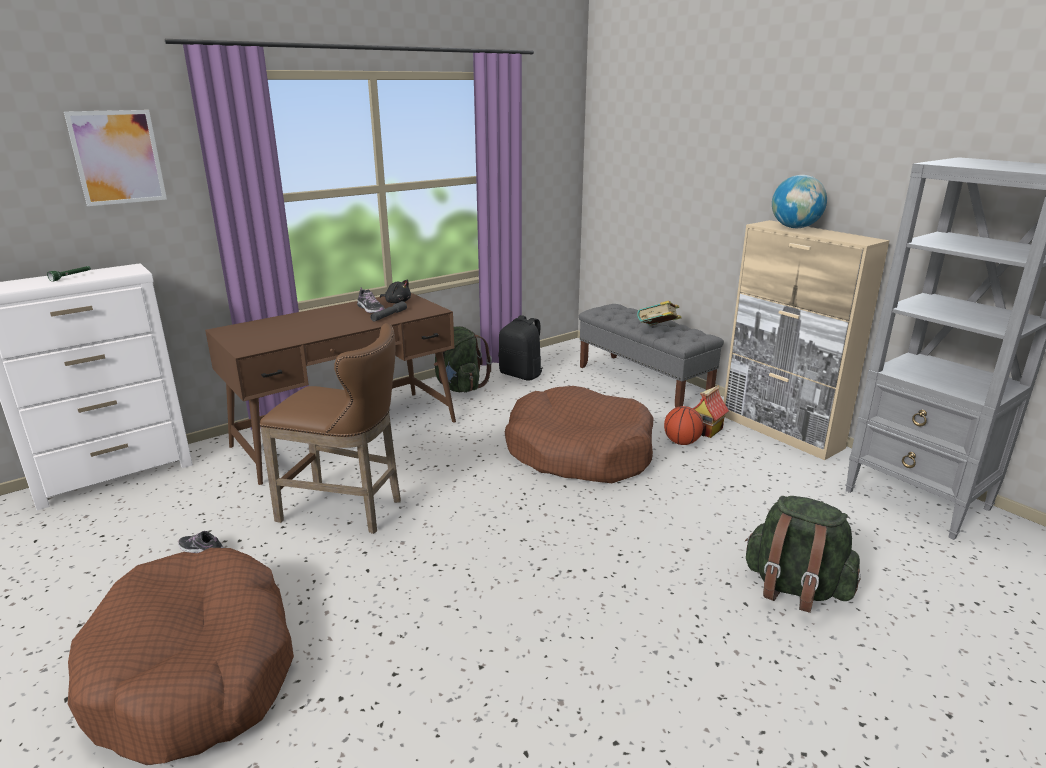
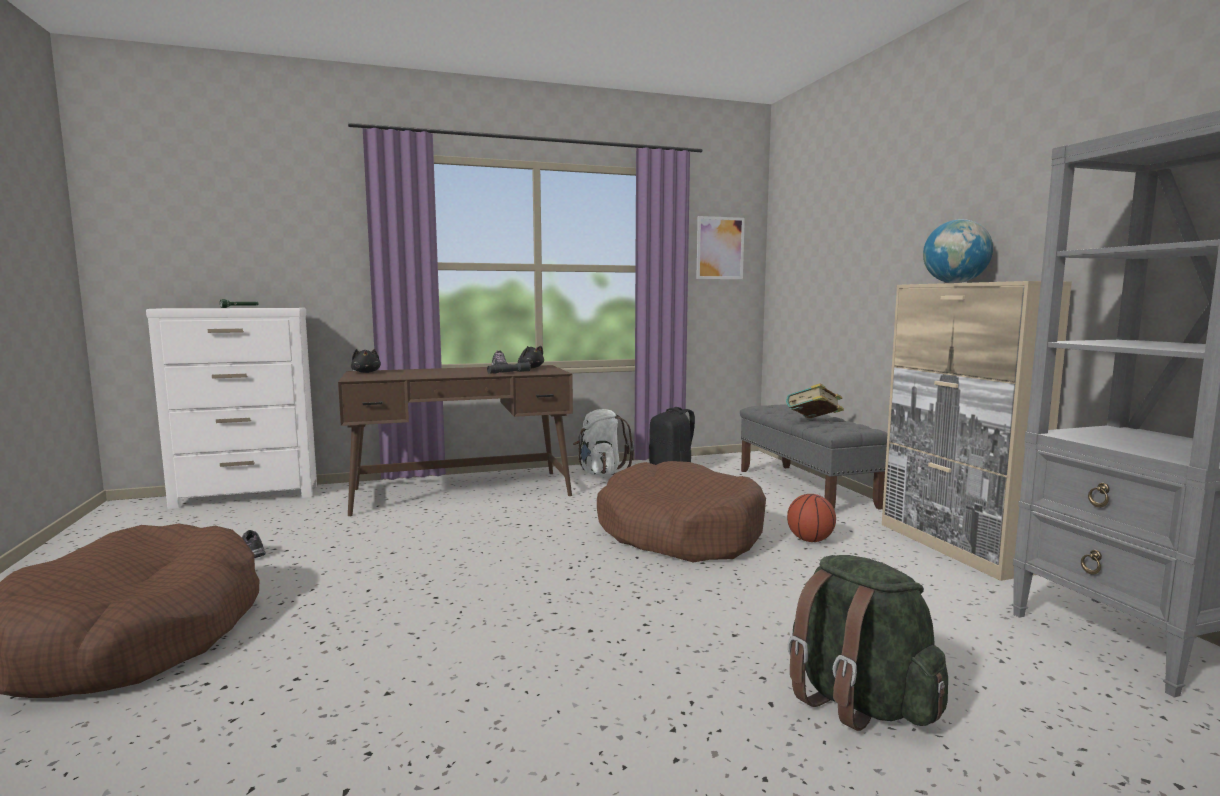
camera: 20 degrees right, 15 degrees down
picture [64,110,167,206] -> picture moved to [696,216,745,279]
brown stool [259,323,401,534] -> none
green backpack [434,326,492,392] -> white backpack [573,409,634,476]
toy house [693,385,729,438] -> none
none -> black plush toy [351,349,381,373]

